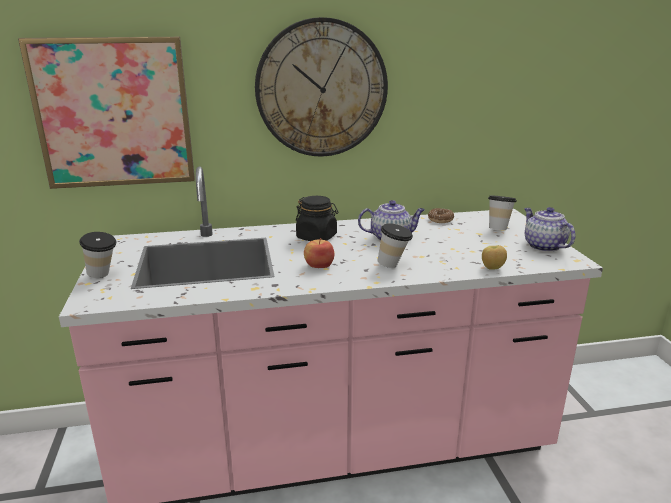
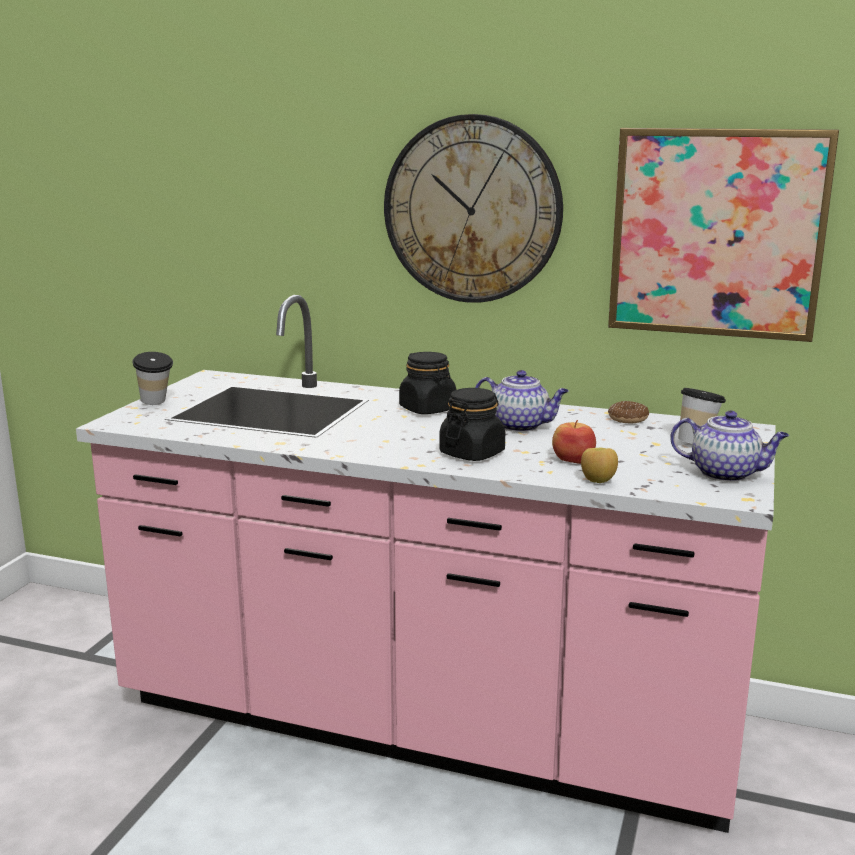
camera: 30 degrees right, 5 degrees down
picture [18,37,195,189] -> picture moved to [608,128,839,342]
apple [304,238,334,268] -> apple moved to [552,420,596,464]
cup [378,223,413,268] -> black jar [439,388,505,461]
teapot [524,207,576,252] -> teapot turned 105 degrees clockwise [670,411,789,482]

